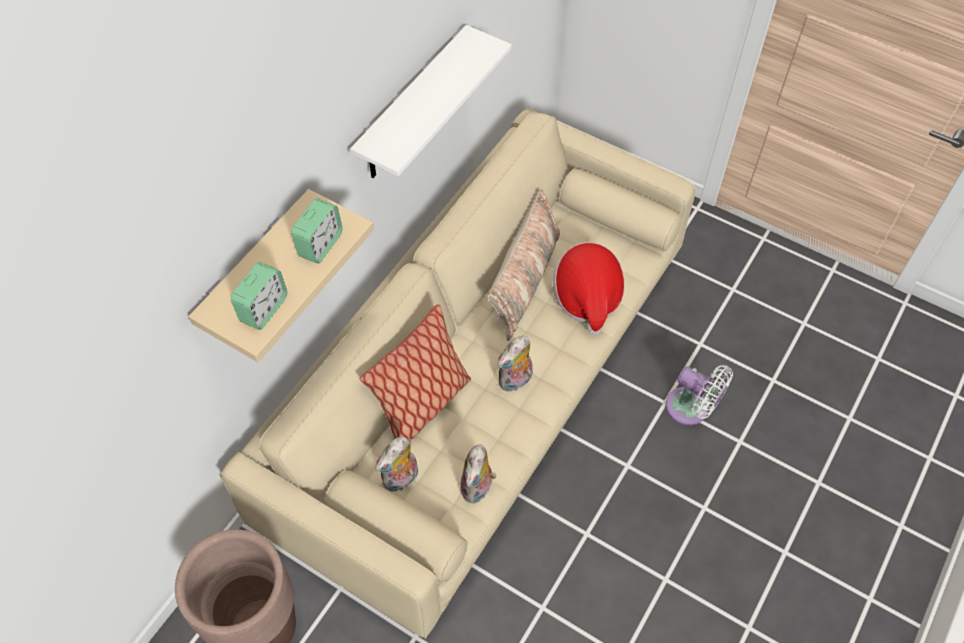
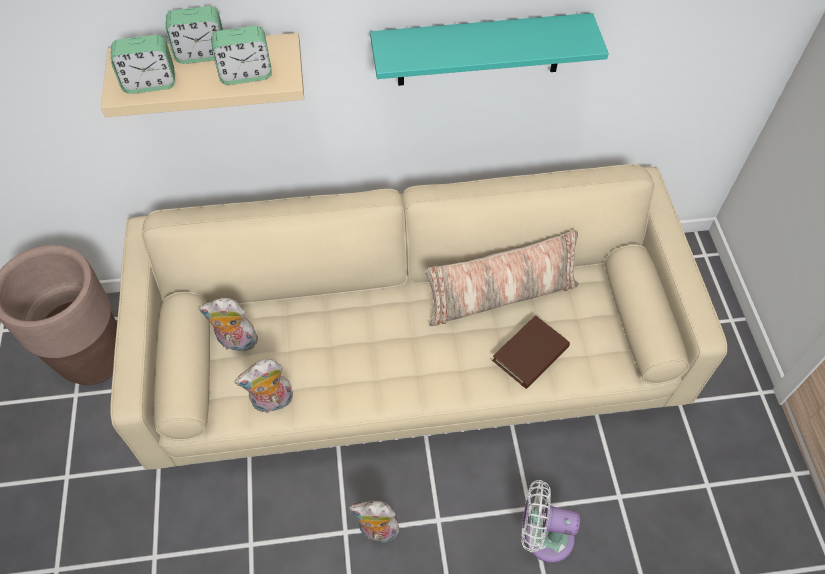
camera: 50 degrees right, 0 degrees up
white shelf [350,25,512,178] -> turquoise shelf [370,13,609,86]
pillow [360,305,471,441] -> none
plush toy [497,336,533,393] -> plush toy moved to [349,500,399,543]
hat [553,242,625,335] -> brown book [492,315,570,389]
white fan [665,365,733,425] -> white fan turned 105 degrees clockwise [521,480,580,563]
none -> alarm clock [166,6,223,64]

